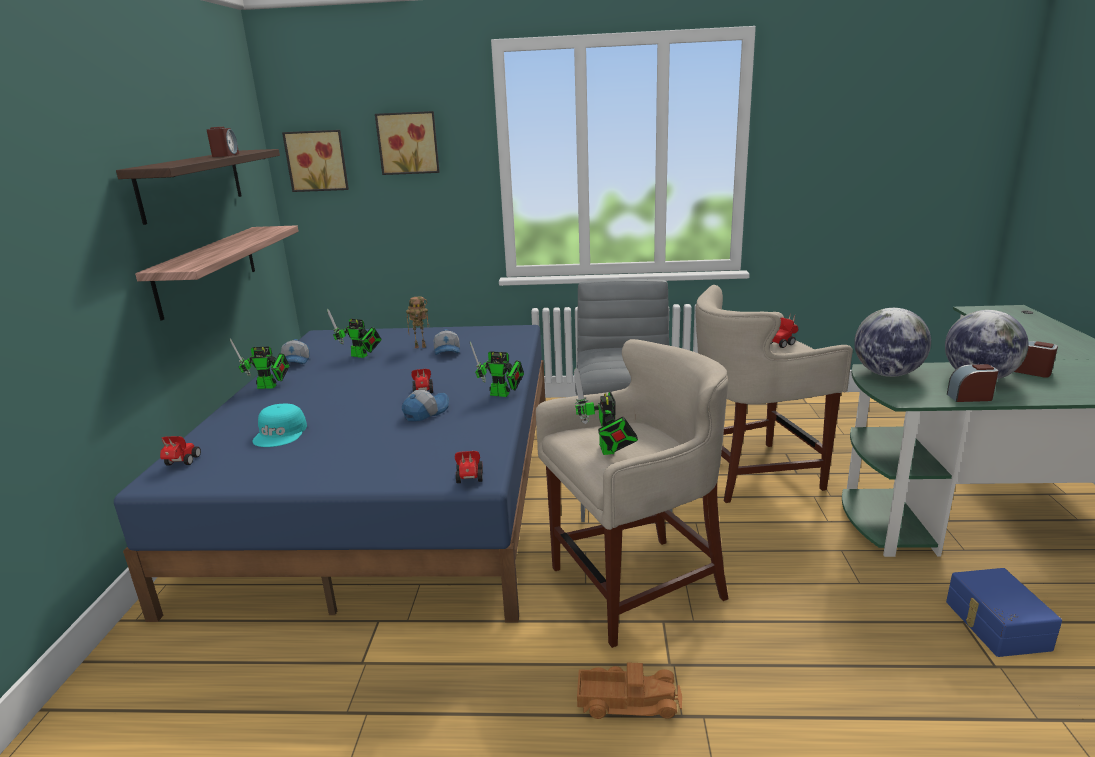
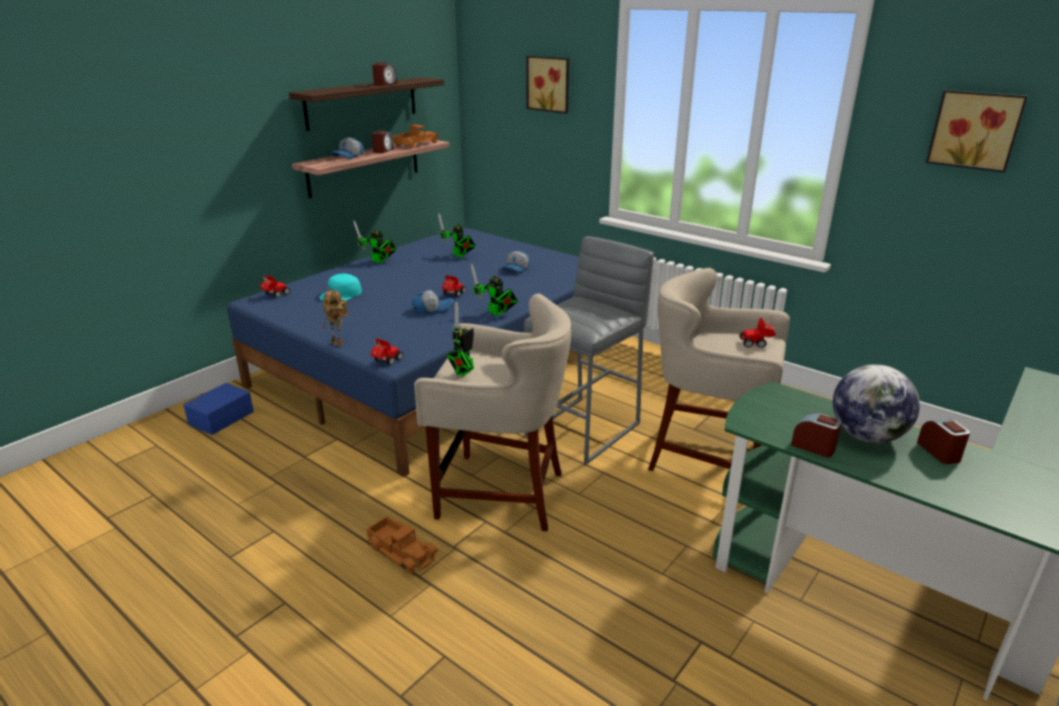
camera: 35 degrees right, 5 degrees up
cap [281,339,310,364] -> cap moved to [331,137,364,159]
picture [282,130,349,192] -> picture moved to [926,90,1028,173]
toy robot [406,297,429,348] -> toy robot moved to [322,291,348,347]
globe [854,308,931,377] -> none
blue storage box [946,568,1062,657] -> blue storage box moved to [183,383,254,435]
none -> alarm clock [372,130,394,153]
none -> toy truck [392,124,439,148]

